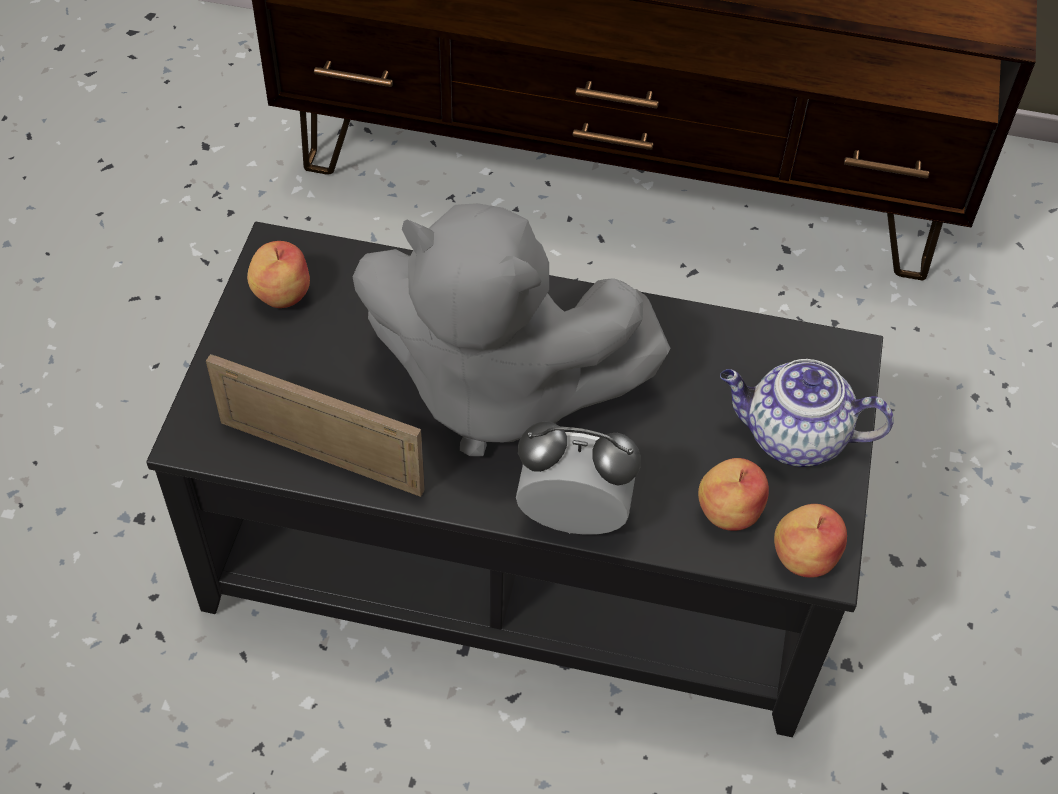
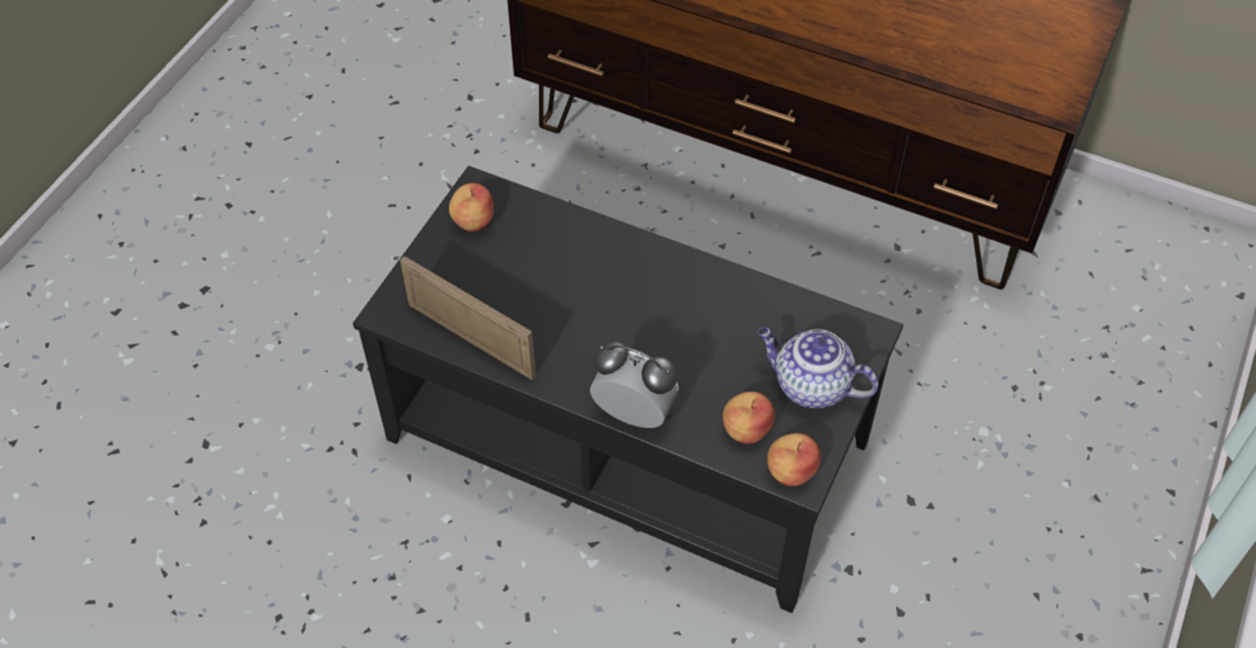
camera: 15 degrees right, 0 degrees up
grey plush toy [353,203,671,456] -> none

